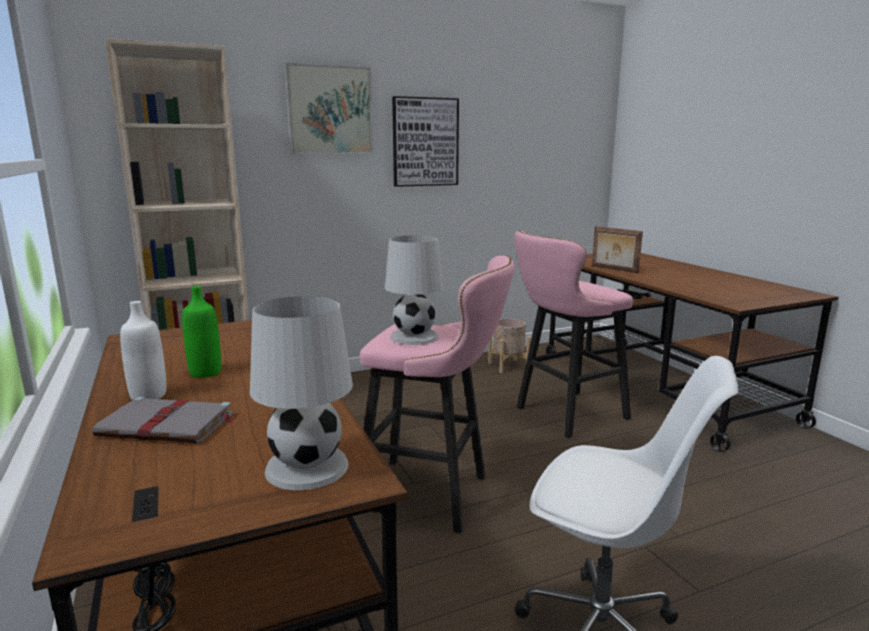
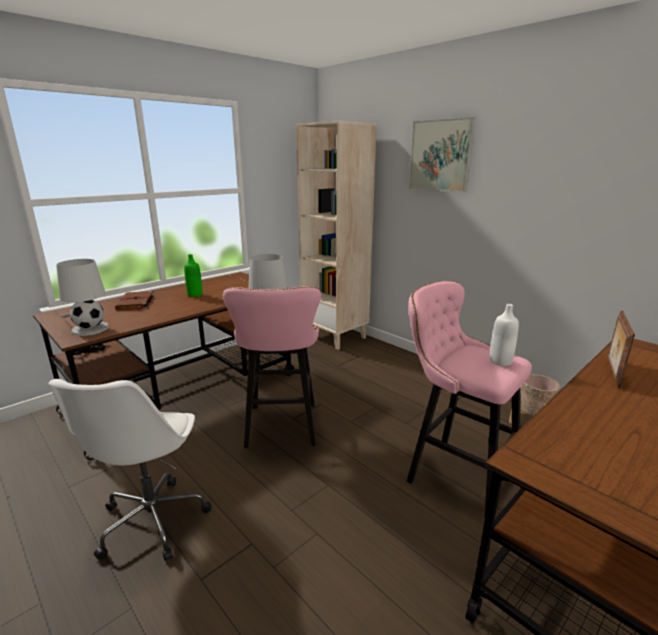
camera: 70 degrees right, 5 degrees up
grey book [92,396,234,444] -> brown book [115,291,154,310]
white bottle [120,301,166,400] -> white bottle moved to [490,304,519,366]
picture [392,96,459,187] -> none

